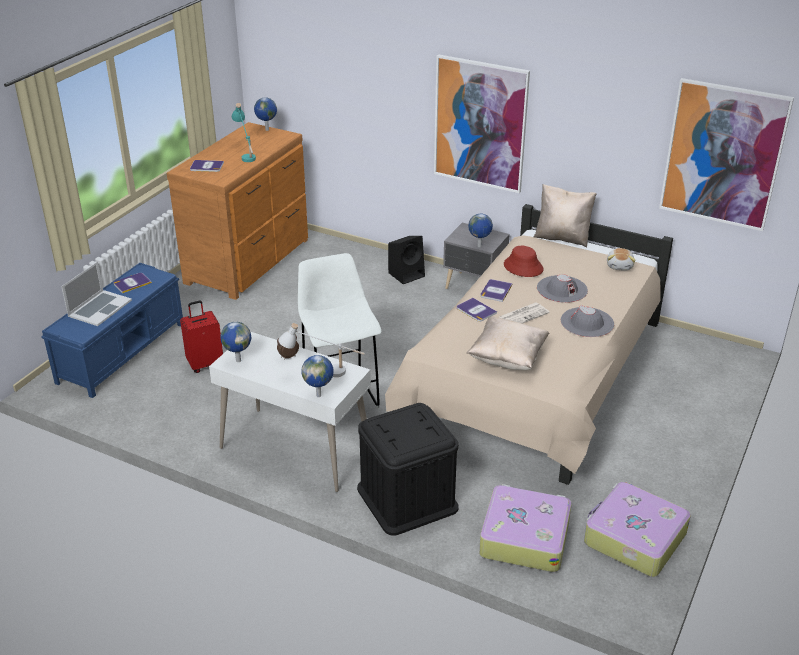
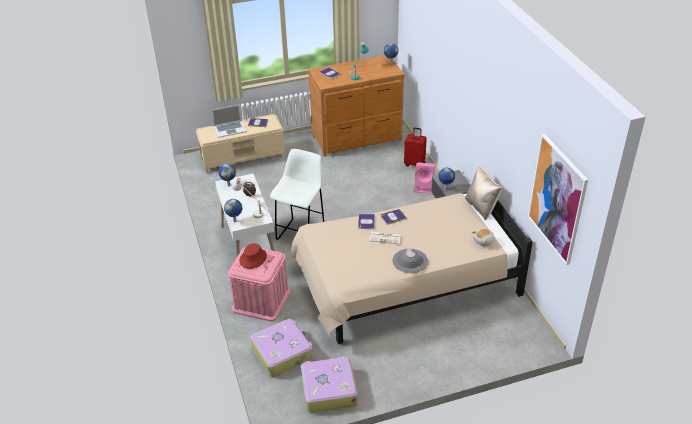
camera: 45 degrees right, 5 degrees up
blue bench [41,263,183,398] -> beige bench [196,114,285,174]
red suitcase [180,300,223,373] -> red suitcase moved to [404,128,427,167]
black storage box [357,403,459,536] -> pink storage box [228,247,290,321]
black speaker [388,236,425,284] -> pink speaker [414,162,435,194]
picture [434,54,530,193] -> none
beige pillow [467,317,549,370] -> none
red hat [504,246,543,277] -> red hat moved to [239,243,267,269]
grey hat [537,274,588,303] -> none

